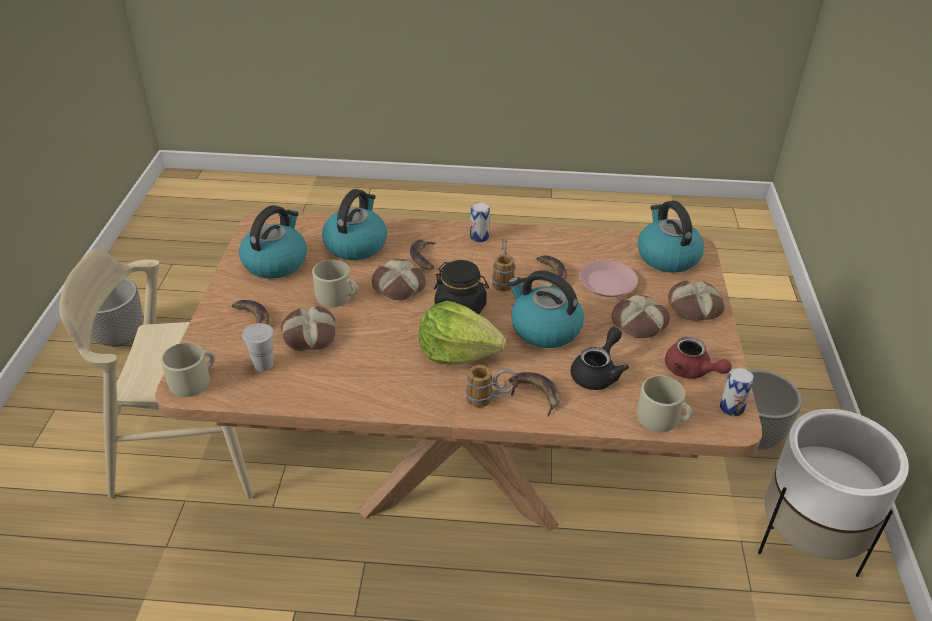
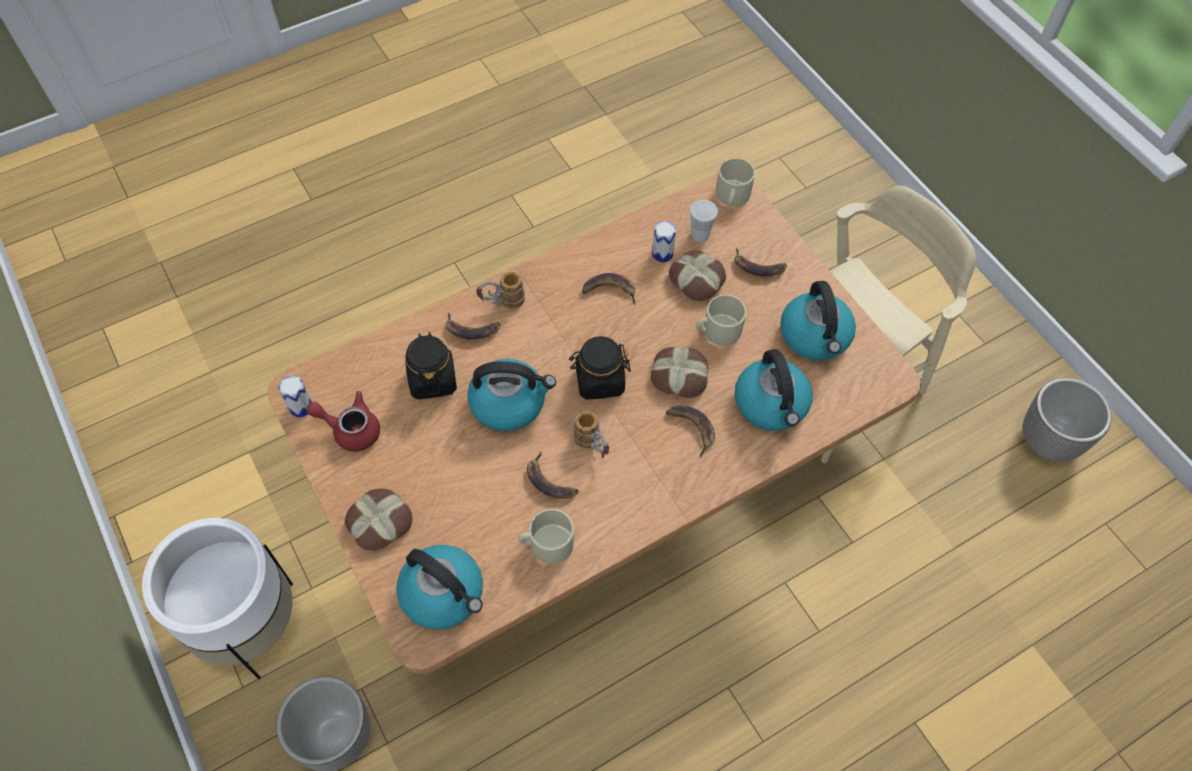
camera: 145 degrees right, 20 degrees up
lettuce [419,301,506,365] -> none
can [470,202,490,243] -> can moved to [652,221,676,262]
black teapot [570,327,629,390] -> black jar [405,332,457,400]
pink plate [580,260,638,297] -> none
bread [612,295,670,338] -> none
beige mug [637,376,693,432] -> beige mug moved to [518,509,574,564]
none -> banana [582,273,636,305]

